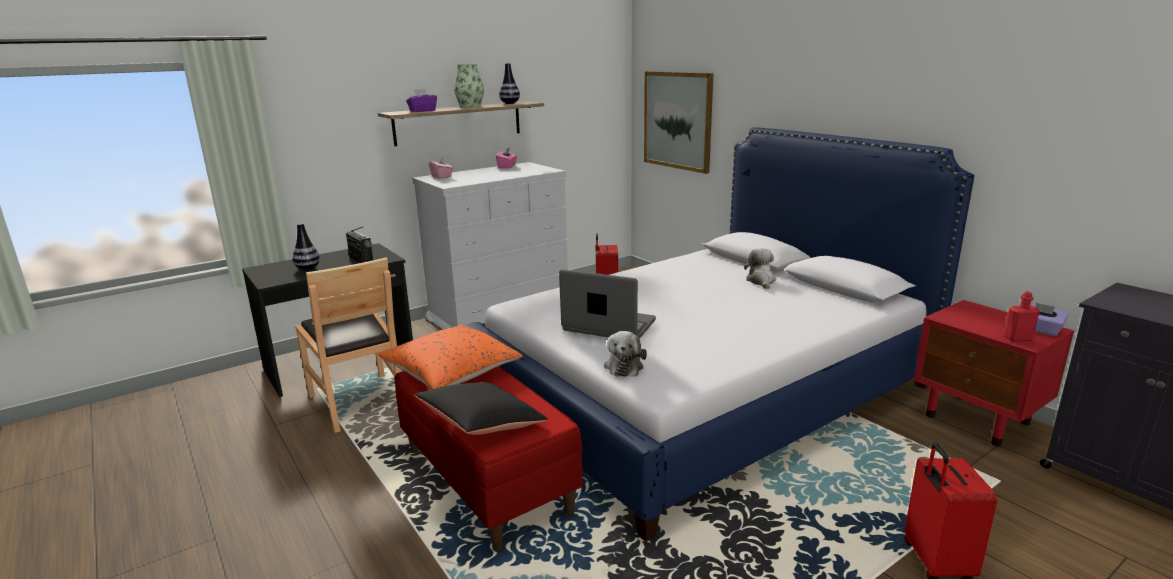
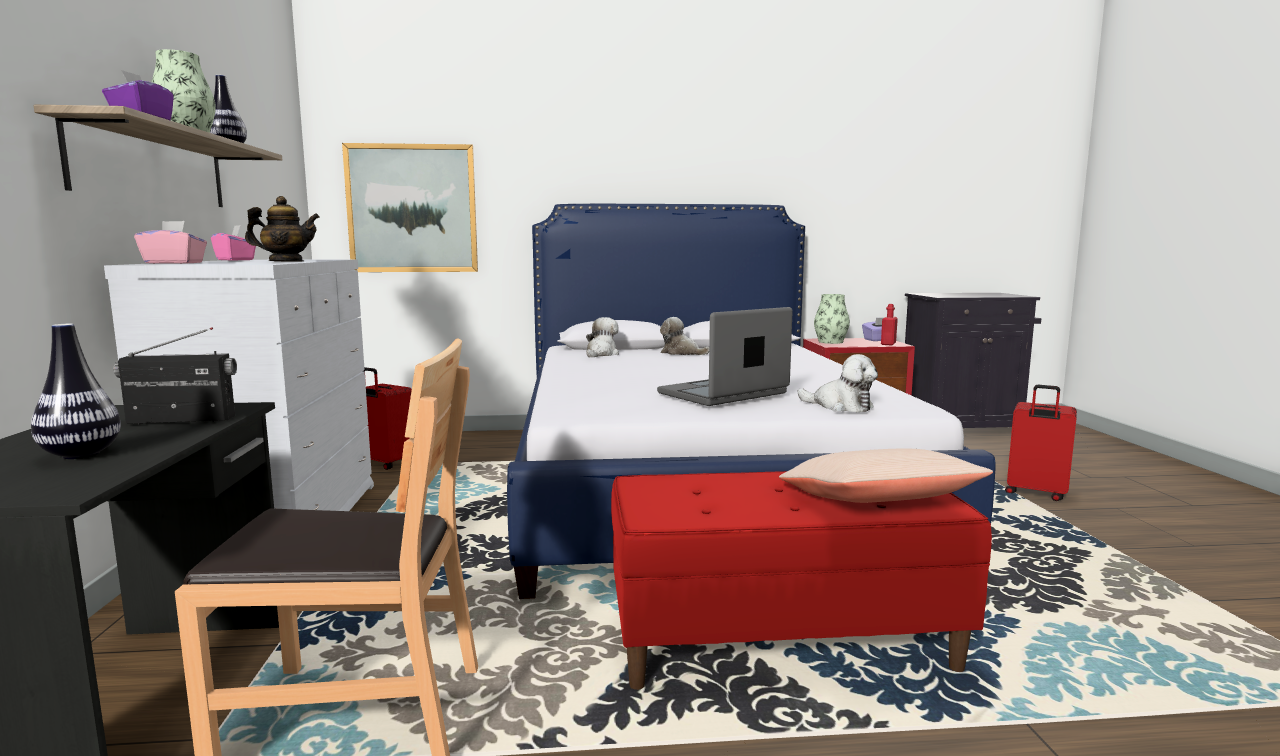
camera: 60 degrees left, 10 degrees down
orange pillow [378,325,523,390] -> none
black pillow [414,382,548,435] -> beige pillow [779,449,993,503]
none -> teapot [245,196,320,262]
none -> plush toy [586,317,619,358]
none -> vase [814,294,850,344]

